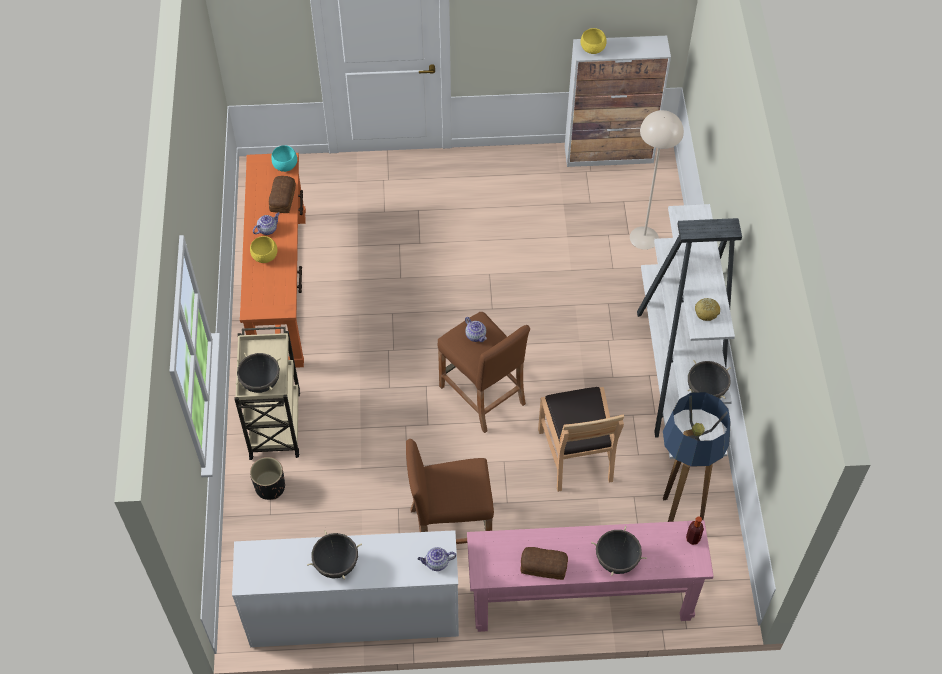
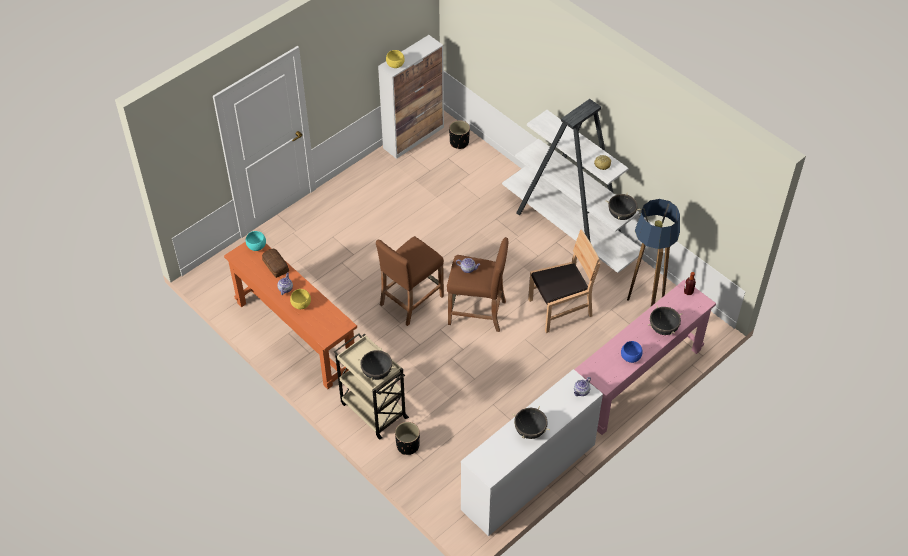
camera: 40 degrees left, 5 degrees down
brown stool [406,439,494,544] -> brown stool moved to [376,236,444,326]
bread [520,547,568,580] -> blue bowl [621,341,642,363]
brown chair [538,387,624,492] -> brown chair turned 60 degrees counterclockwise [528,229,600,333]
beige floor lamp [630,110,684,250] -> none
none -> black planter [449,120,470,149]

